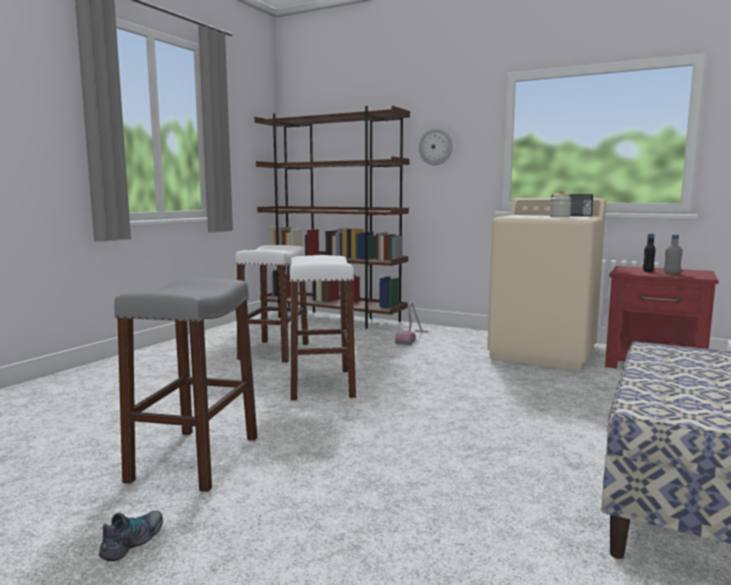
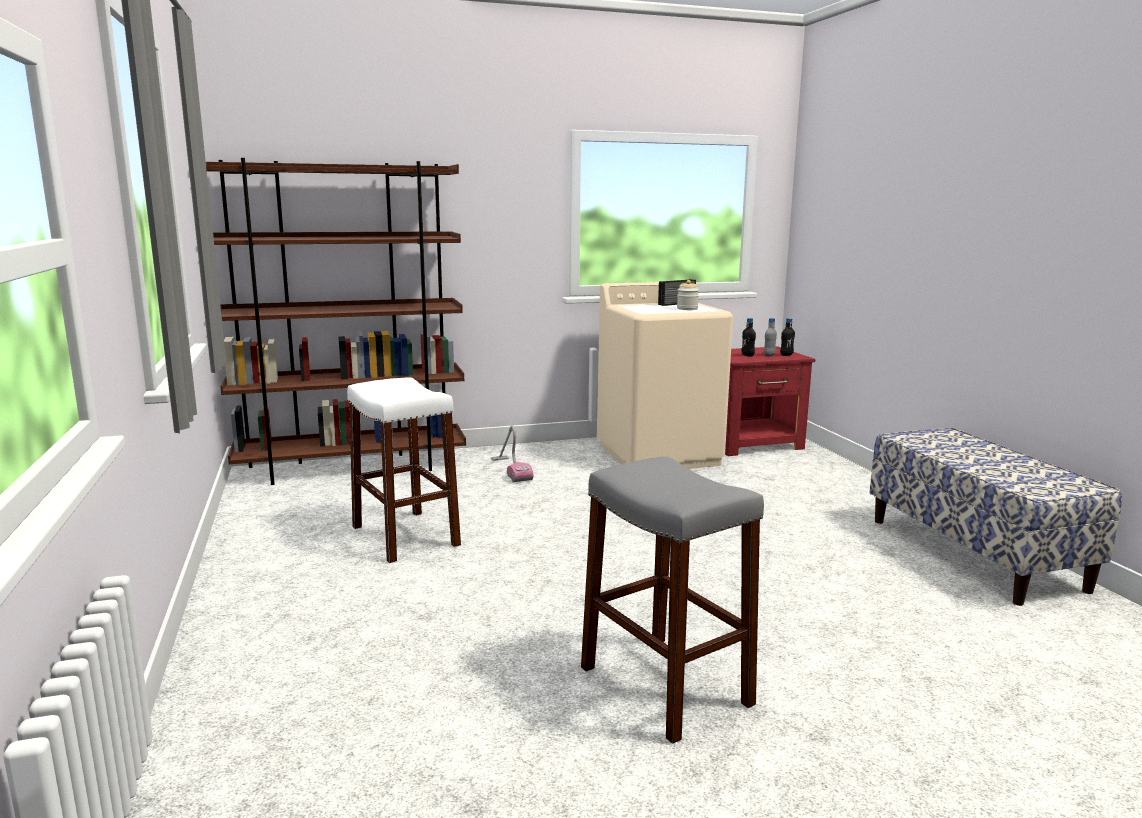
camera: 45 degrees left, 5 degrees up
shoe [99,510,163,561] -> none
white stool [289,255,356,401] -> none
wall clock [419,128,453,165] -> none
none -> black bottle [780,318,795,356]

